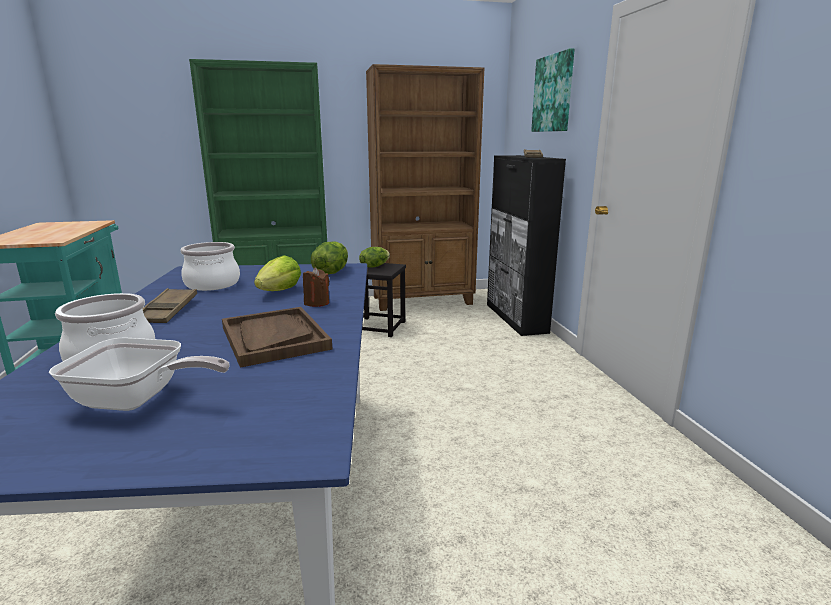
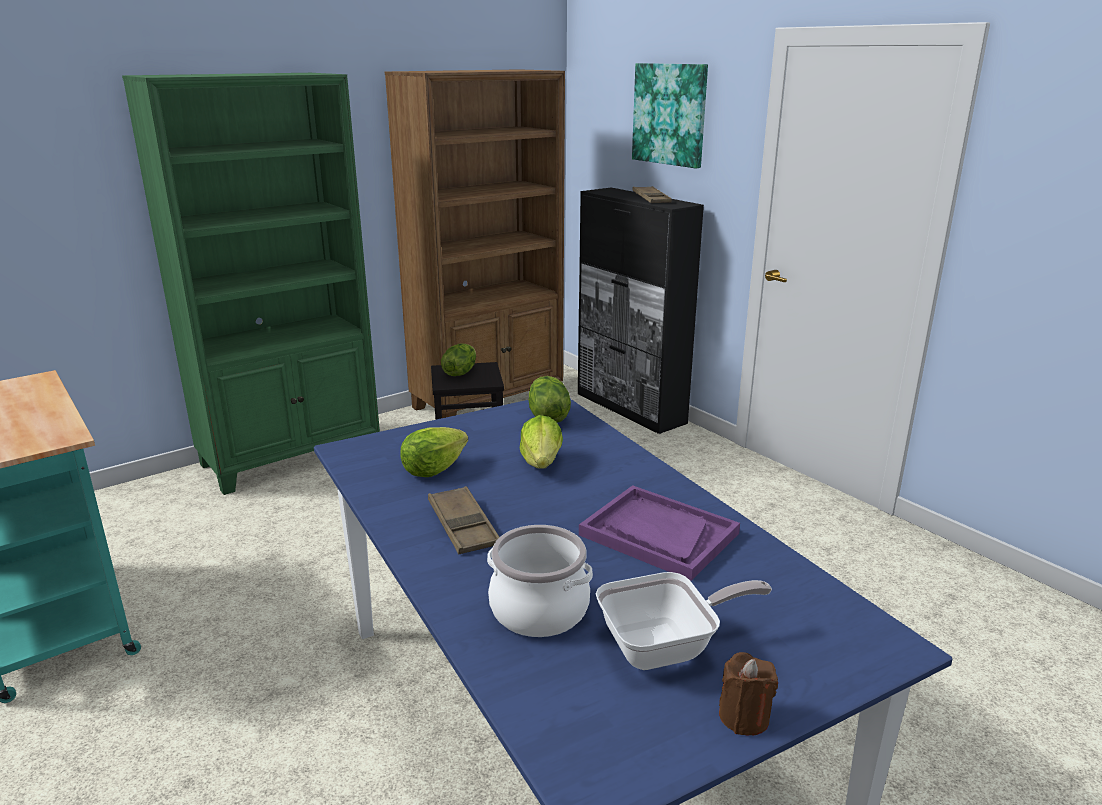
camera: 25 degrees left, 5 degrees up
cooking pot [180,242,240,291] -> lettuce [400,427,468,477]
brown tray [222,307,332,368] -> purple tray [579,485,740,581]
brown candle [303,267,329,307] -> brown candle moved to [719,652,778,736]

